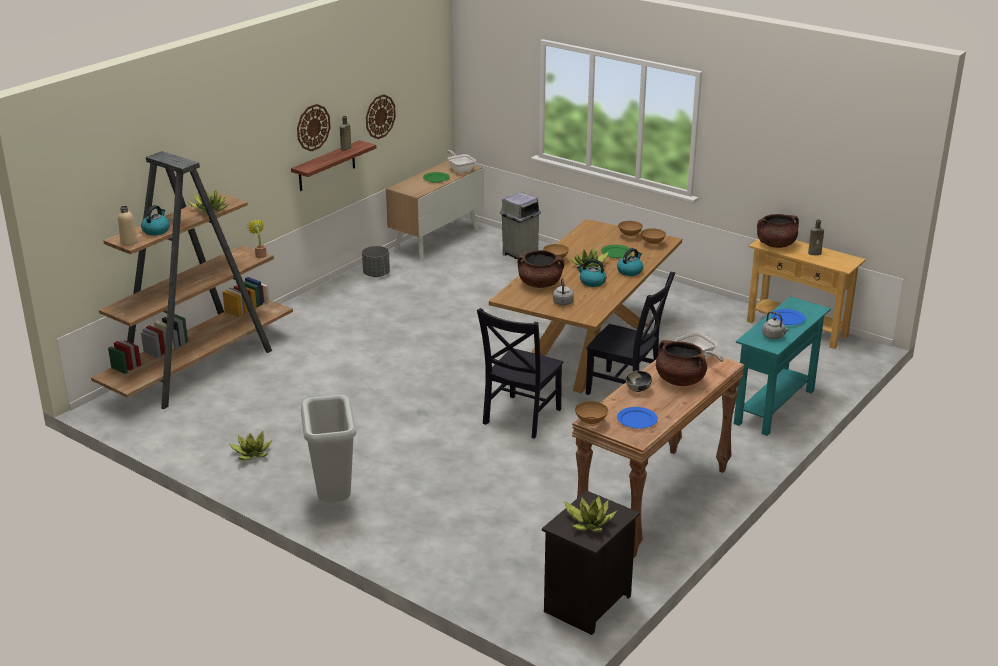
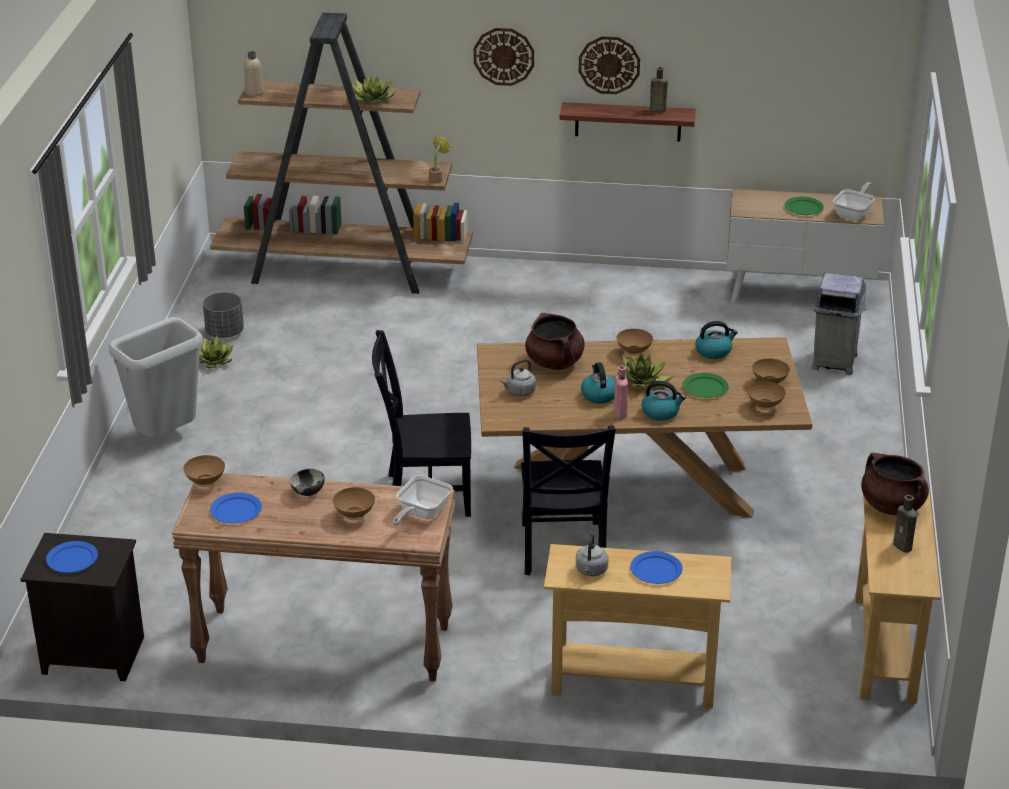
camera: 60 degrees right, 5 degrees up
kettle [141,205,170,235] -> kettle moved to [695,321,738,359]
grey planter [362,246,390,277] -> grey planter moved to [203,292,244,338]
wall clock [366,94,396,139] -> wall clock moved to [474,28,534,86]
potted plant [564,496,617,532] -> blue plate [46,541,98,573]
brown cooking pot [656,340,707,386] -> brown bowl [333,487,375,520]
turquoise console table [734,296,831,436] -> beige console table [544,544,732,708]
none -> pink bottle [614,366,628,419]

